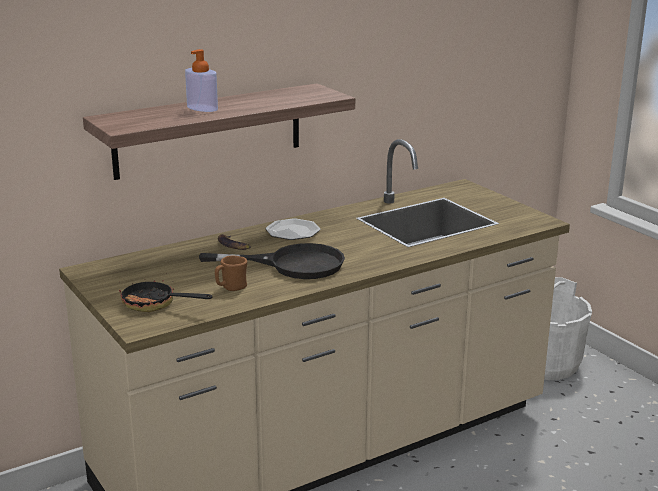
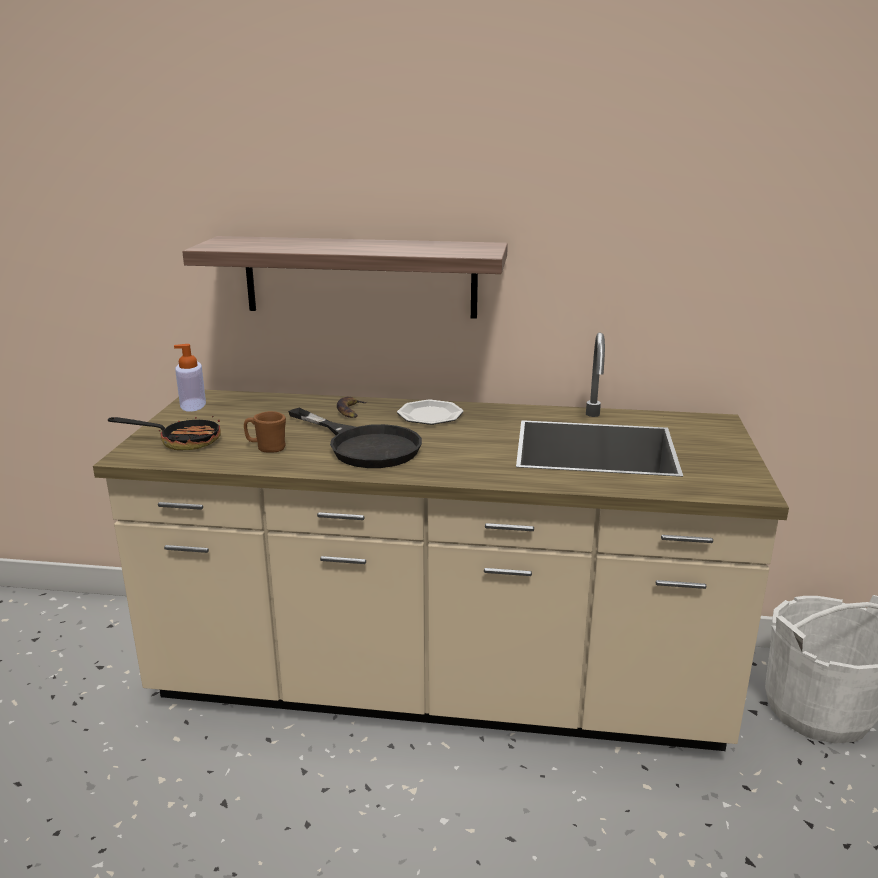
camera: 40 degrees right, 0 degrees up
frying pan [119,273,212,312] -> frying pan turned 120 degrees clockwise [108,413,221,450]
soap dispenser [185,49,218,112] -> soap dispenser moved to [174,344,206,412]

